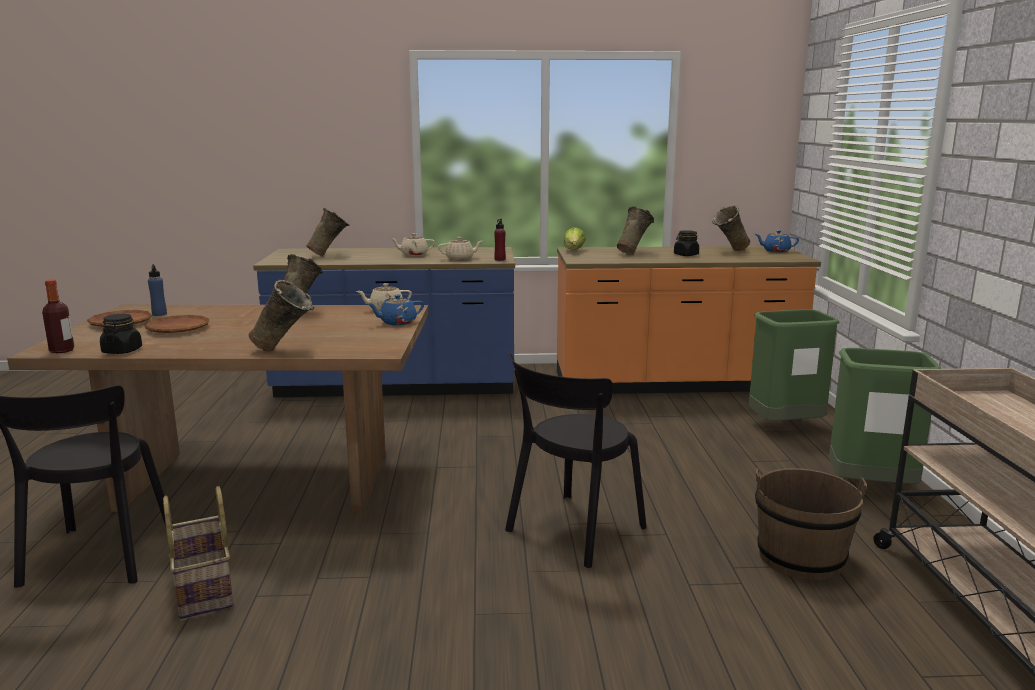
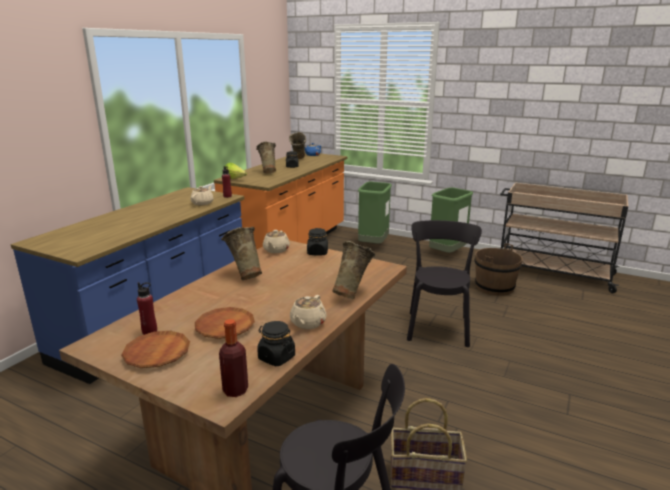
camera: 60 degrees left, 5 degrees up
blue bottle [148,264,167,316] -> red bottle [137,282,157,335]
beige vase [306,208,349,257] -> none
blue teapot [368,294,424,325] -> black jar [307,228,328,256]
beige teapot [390,233,435,256] -> beige teapot moved to [290,295,327,329]
black chair [505,353,647,568] -> black chair turned 150 degrees counterclockwise [407,220,482,347]

